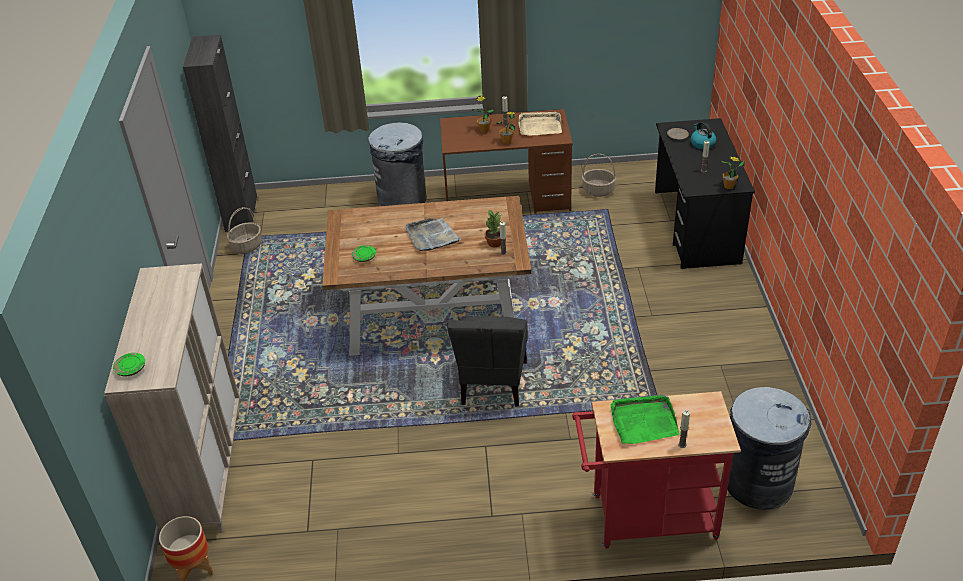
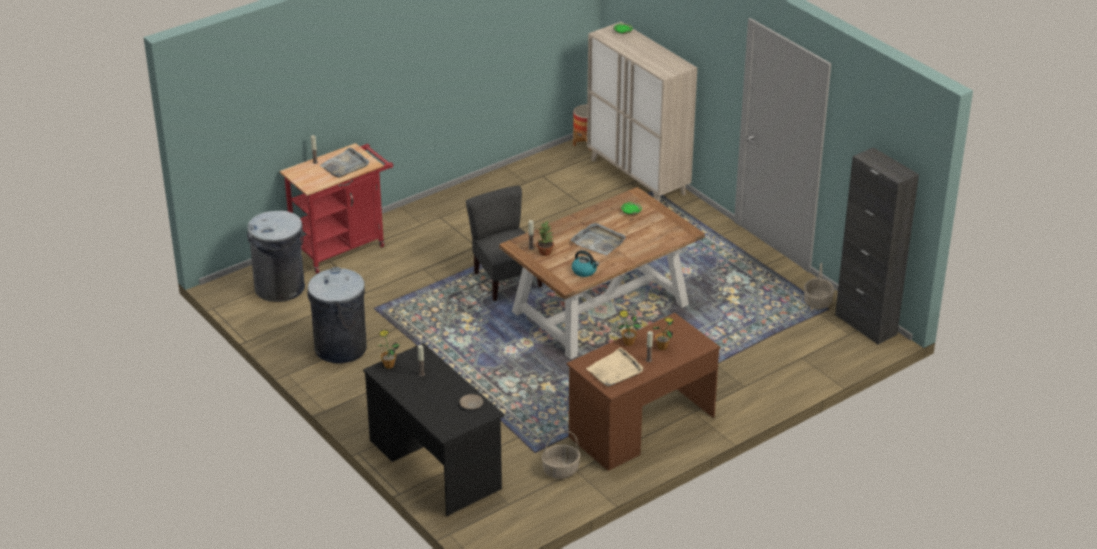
camera: 145 degrees right, 5 degrees down
grey trash can [368,122,427,206] -> grey trash can moved to [307,267,367,363]
green tray [611,395,680,444] -> grey tray [320,147,369,178]
kettle [691,122,716,149] -> kettle moved to [572,250,599,277]

